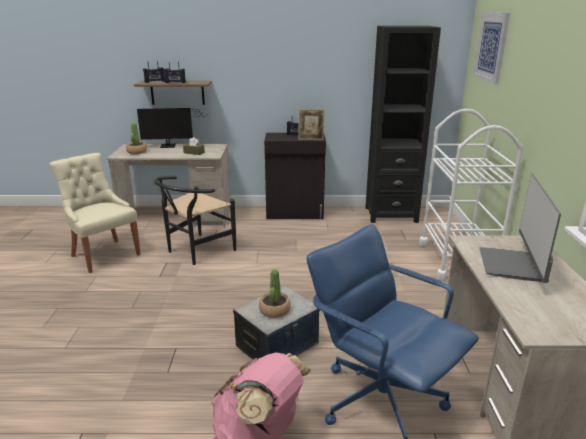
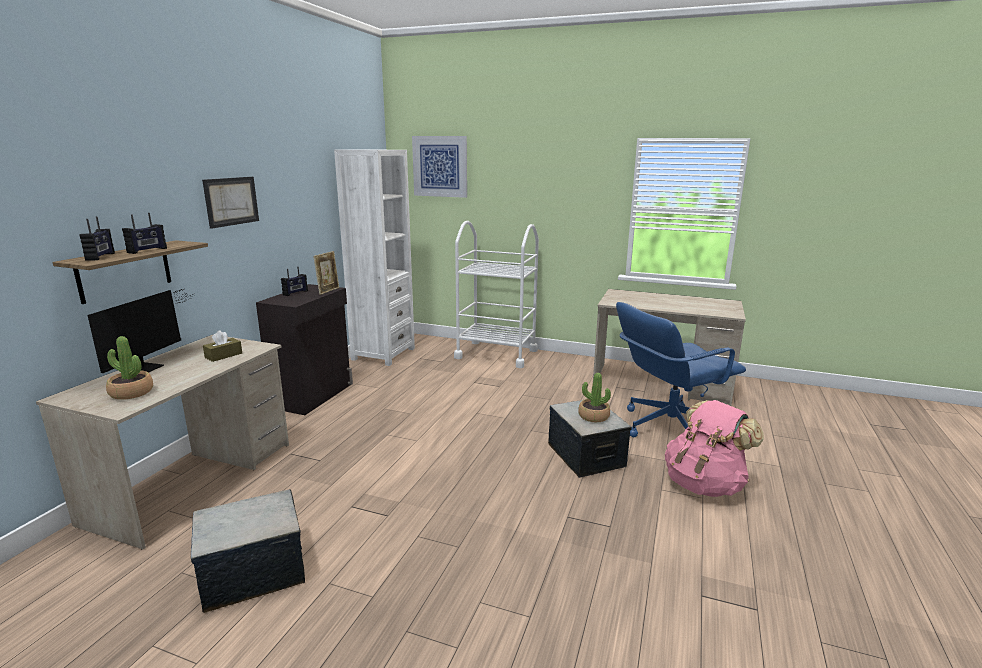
camera: 70 degrees left, 5 degrees down
beige chair [49,153,141,273] -> storage box [191,489,305,613]
black chair [154,176,236,265] -> none
black bookcase [366,26,441,223] -> white bookcase [334,149,415,366]
monitor [479,173,561,283] -> none
none -> picture [202,177,259,229]

